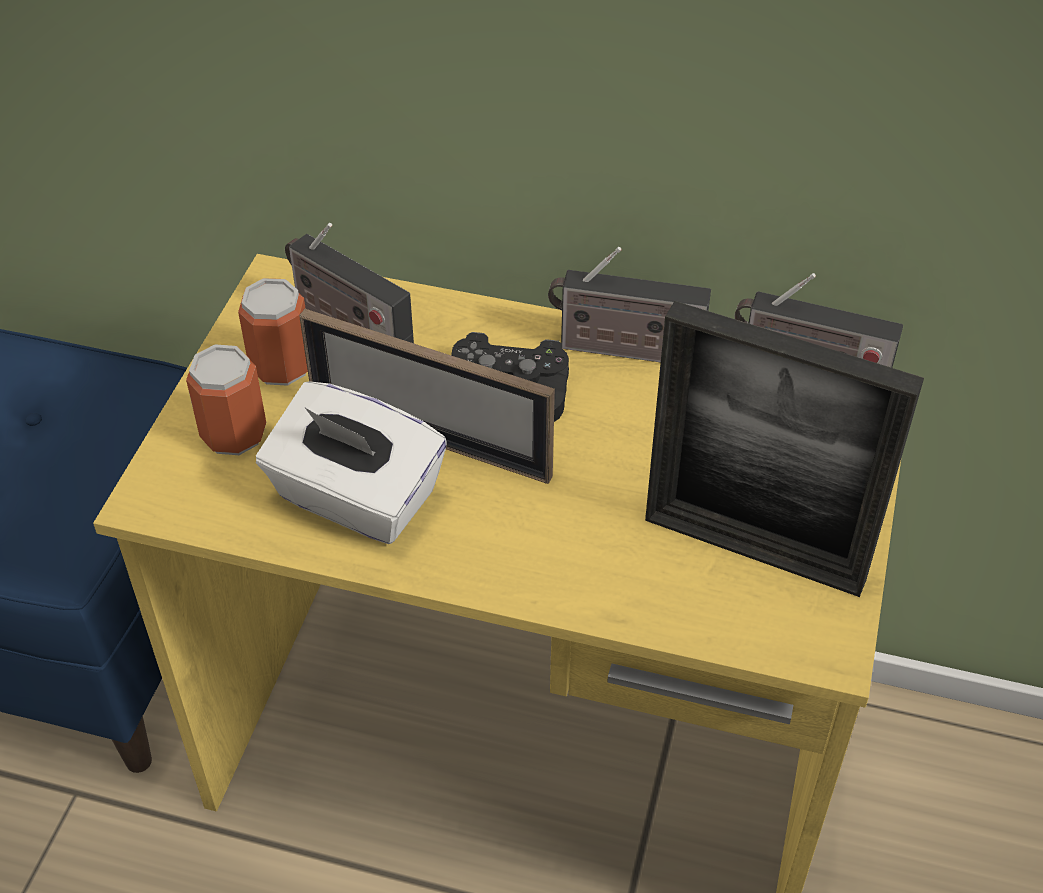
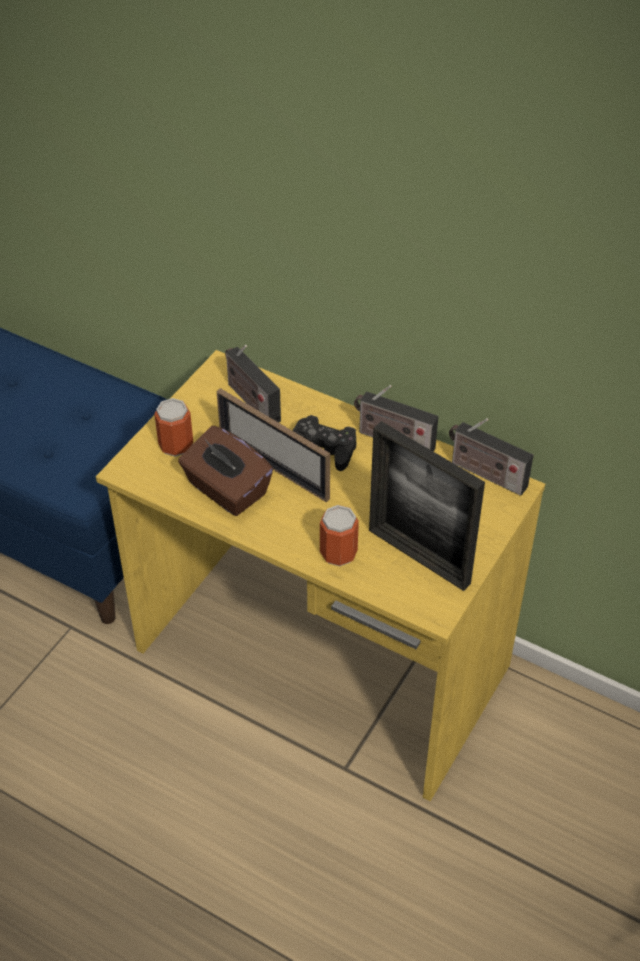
camera: 15 degrees right, 0 degrees up
can [238,278,308,386] -> can moved to [320,505,359,566]
white tissue box [256,381,447,544] -> brown tissue box [178,426,273,516]

